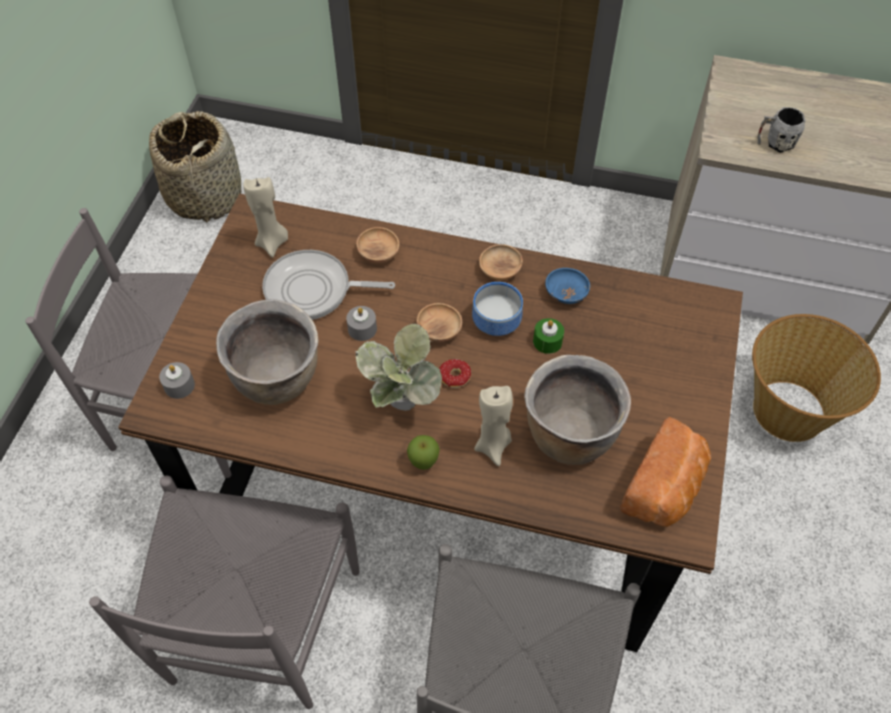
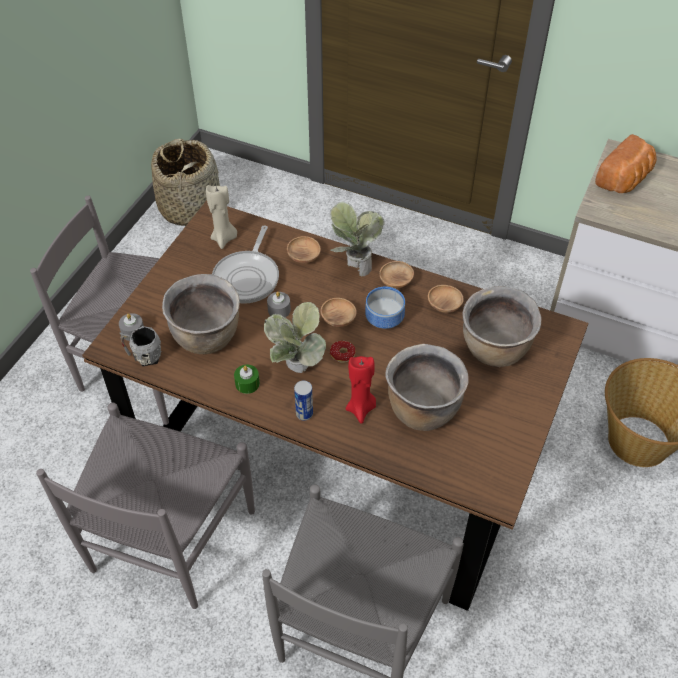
camera: 10 degrees right, 5 degrees down
frying pan [262,250,395,320] -> frying pan turned 90 degrees counterclockwise [212,225,279,304]
apple [407,435,440,470] -> can [294,381,313,421]
beige candle [474,386,513,466] -> red candle [346,356,376,424]
green candle [533,318,564,354] -> green candle moved to [234,365,260,394]
blue bowl [545,268,590,304] -> brown bowl [428,285,464,313]
bread [620,417,711,527] -> bread moved to [595,134,657,193]
grey mug [758,107,806,153] -> grey mug moved to [120,326,161,366]
none -> potted plant [330,202,385,276]
none -> brown cooking pot [462,286,541,367]

